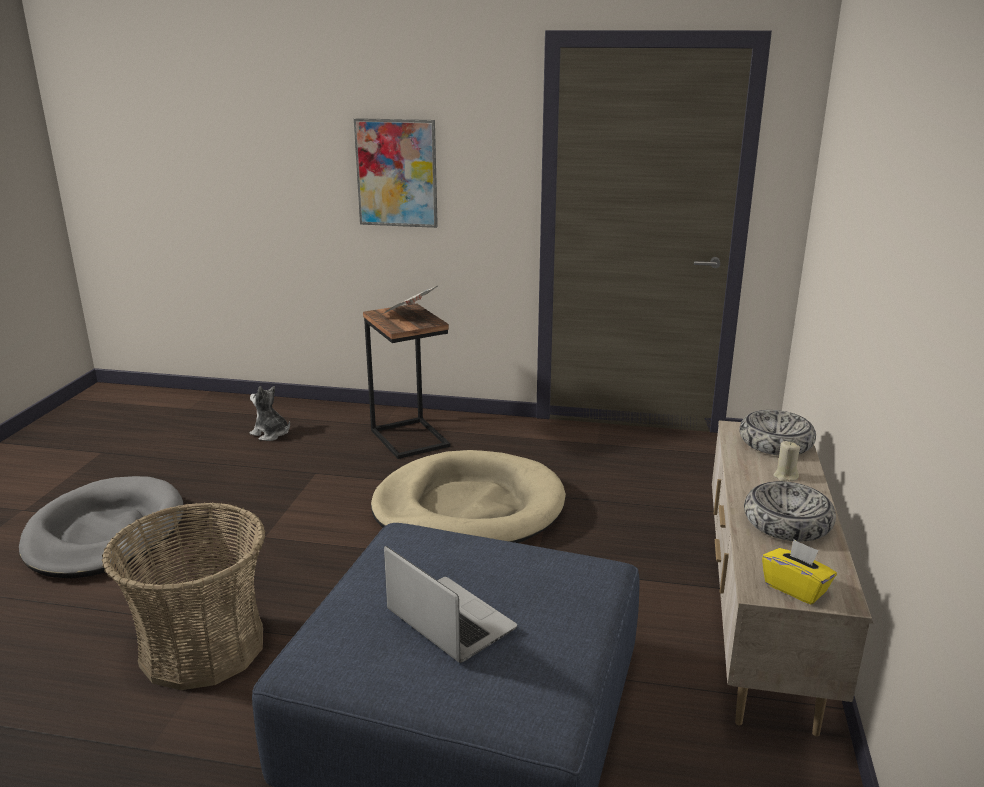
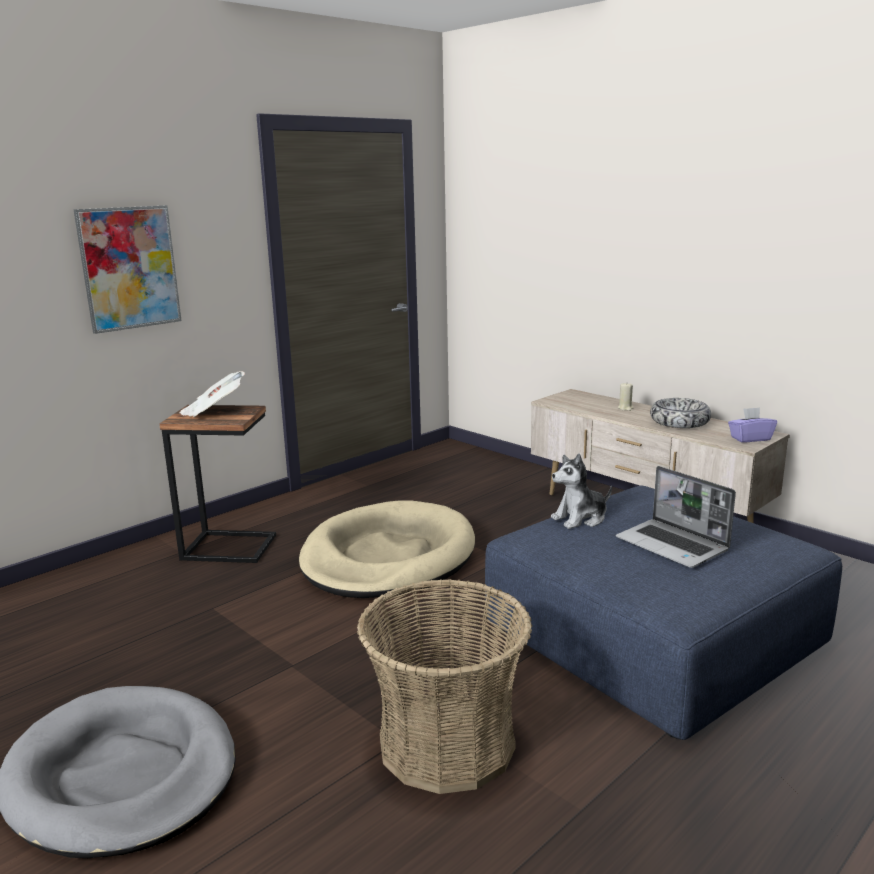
camera: 55 degrees left, 5 degrees down
plush toy [250,386,290,441] -> plush toy moved to [551,453,612,529]
laptop [384,546,517,663] -> laptop turned 120 degrees counterclockwise [616,466,736,568]
bowl [739,410,816,455] -> none
yellow tissue box [762,539,837,605] -> purple tissue box [728,407,777,442]

